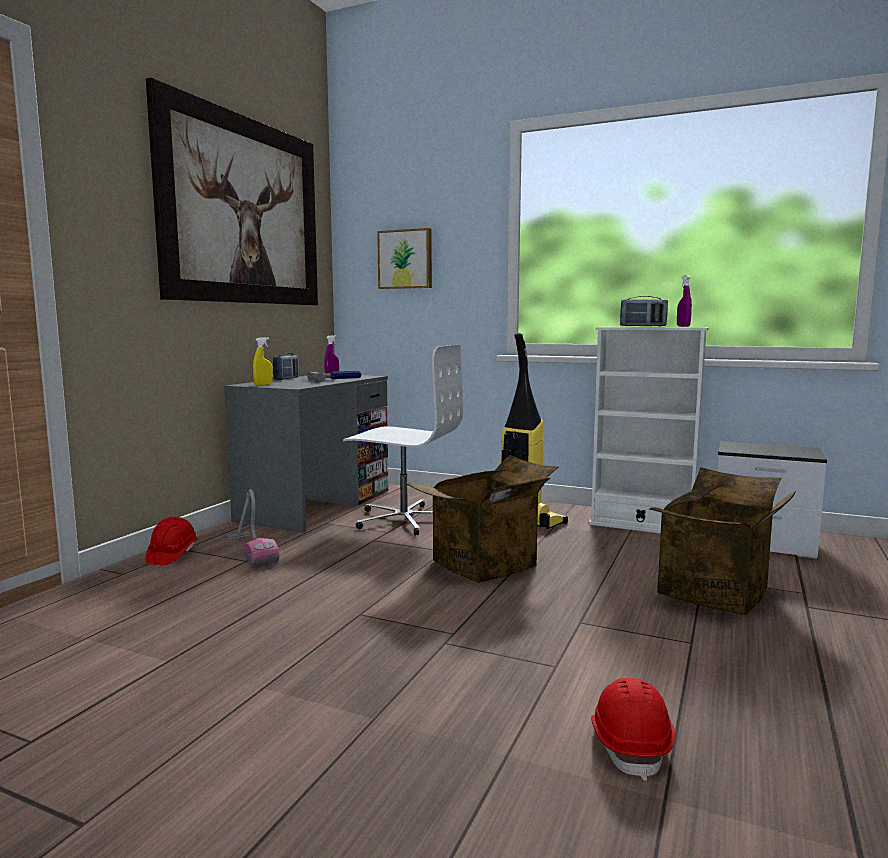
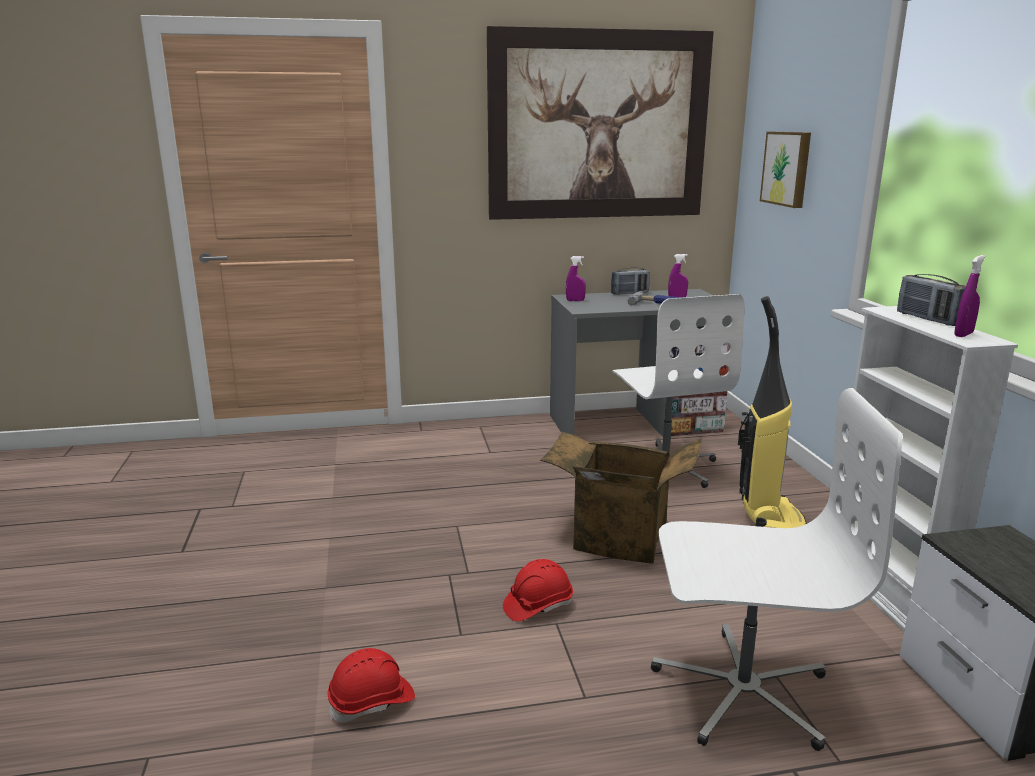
camera: 55 degrees right, 10 degrees up
red hard hat [145,517,198,565] -> red hard hat moved to [503,559,573,622]
vacuum cleaner [226,489,279,566] -> none
yellow spray bottle [253,337,273,386] -> purple spray bottle [566,256,586,301]
cardboard box [649,467,796,615] -> white office chair [651,388,903,751]

